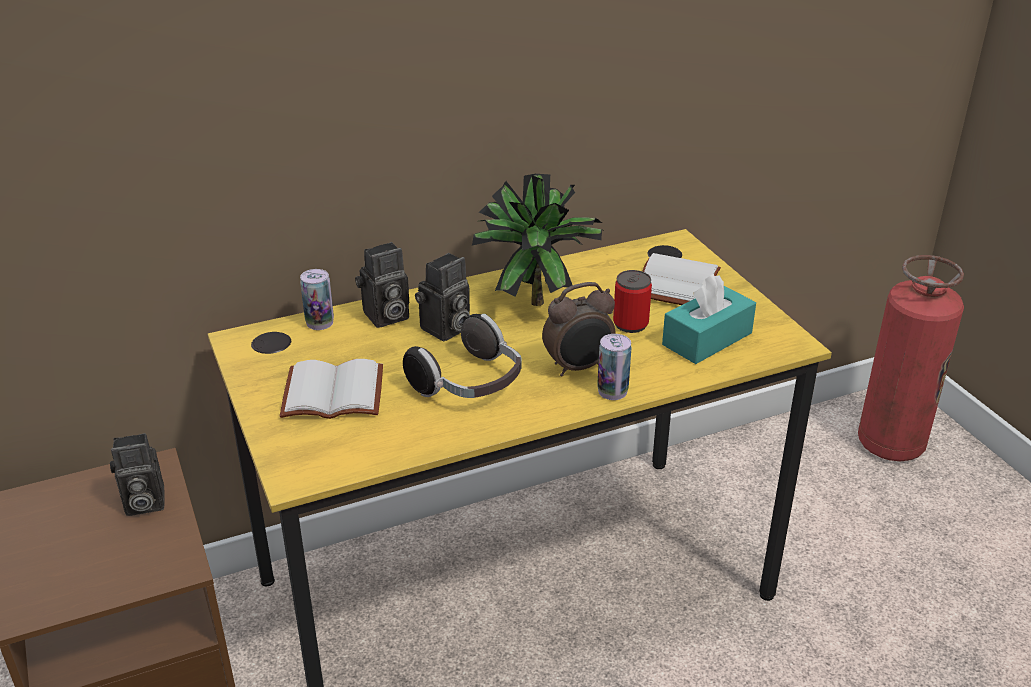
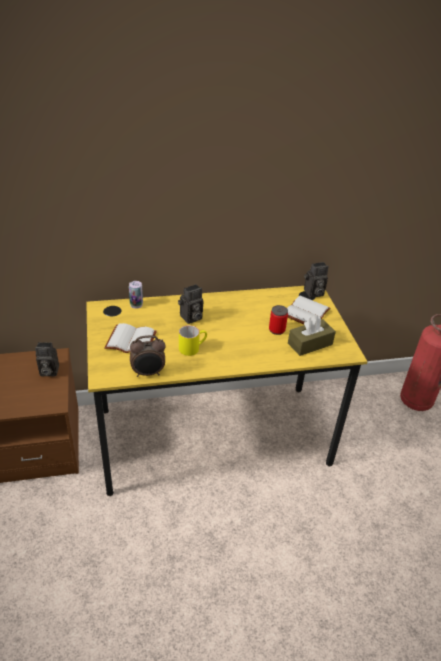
camera: 10 degrees right, 5 degrees up
camera [355,242,409,328] -> camera moved to [304,262,329,298]
headphones [403,314,522,398] -> yellow mug [179,325,207,356]
potted plant [472,174,605,306] -> none
alarm clock [542,282,615,377] -> alarm clock moved to [130,335,166,377]
can [597,334,632,400] -> none
turquoise tissue box [662,274,756,364] -> brown tissue box [288,315,336,356]

